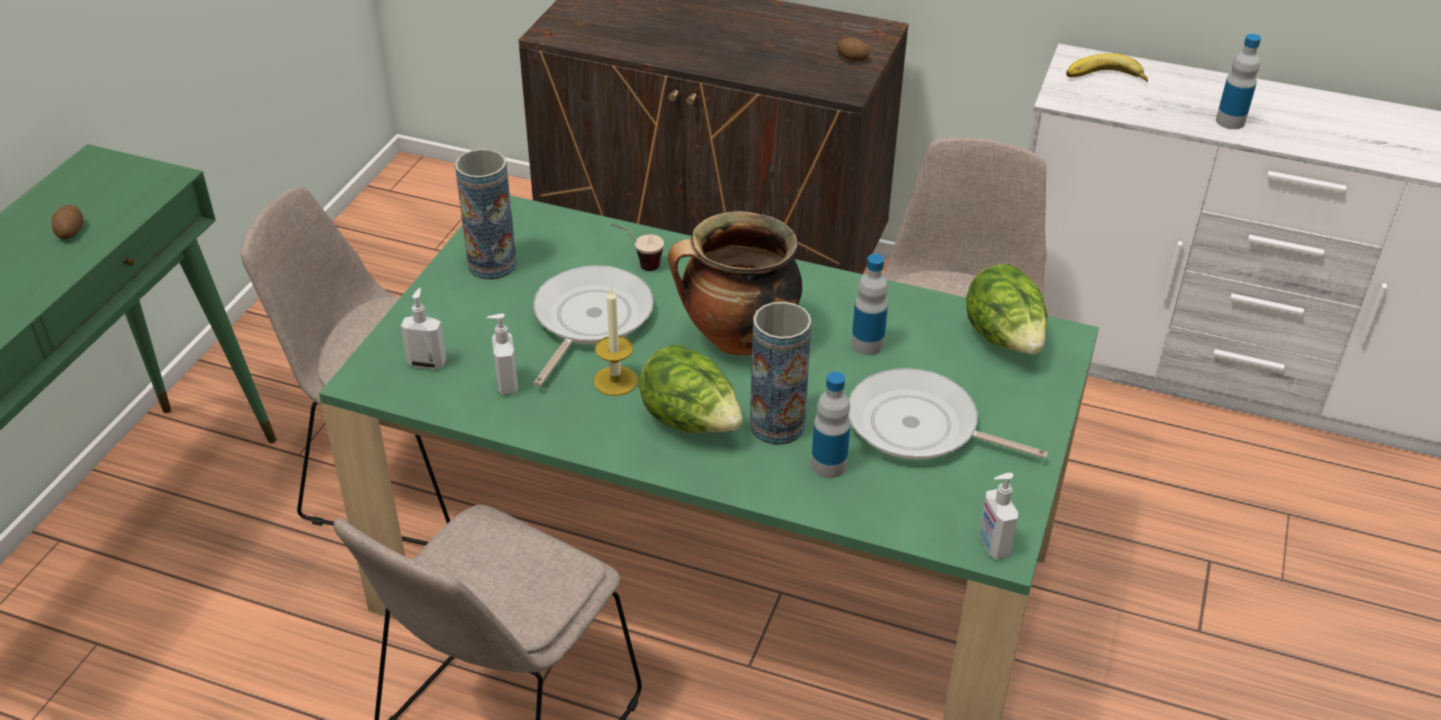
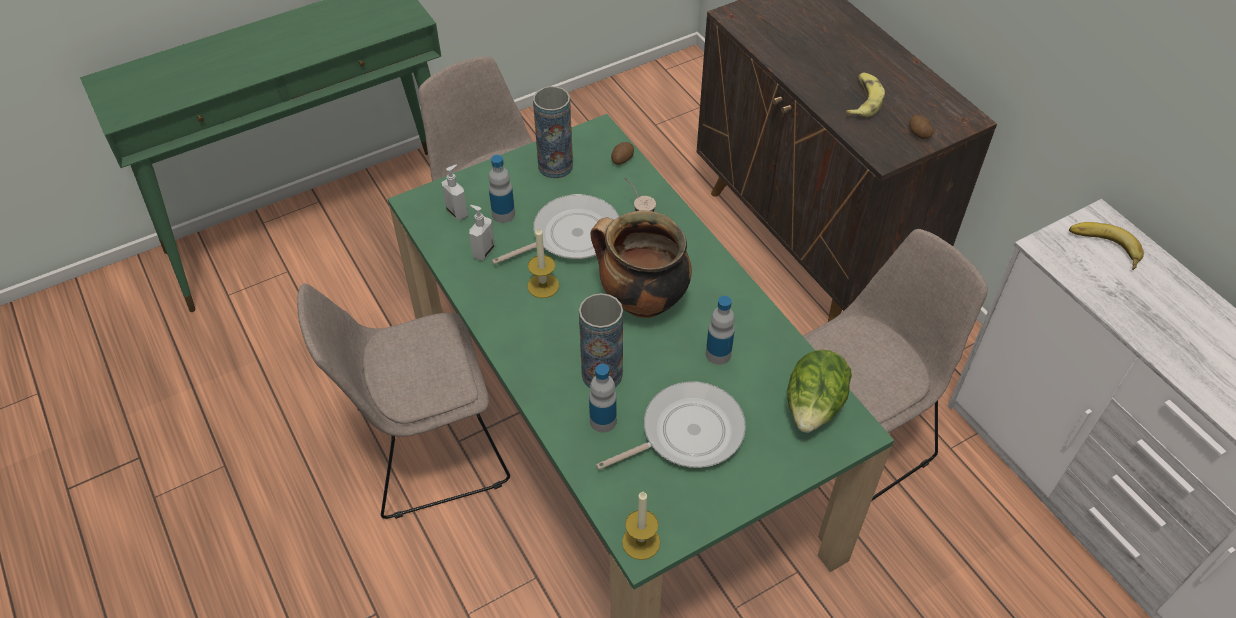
camera: 40 degrees right, 10 degrees up
potato [52,205,83,239] -> potato moved to [611,142,634,165]
lettuce [639,345,743,433] -> none
frying pan [848,368,1048,460] -> frying pan turned 90 degrees clockwise [596,381,746,470]
soap dispenser [979,473,1018,560] -> candle [622,491,660,560]
bottle [1216,34,1261,129] -> bottle moved to [489,155,515,223]
none -> banana [846,72,885,117]

